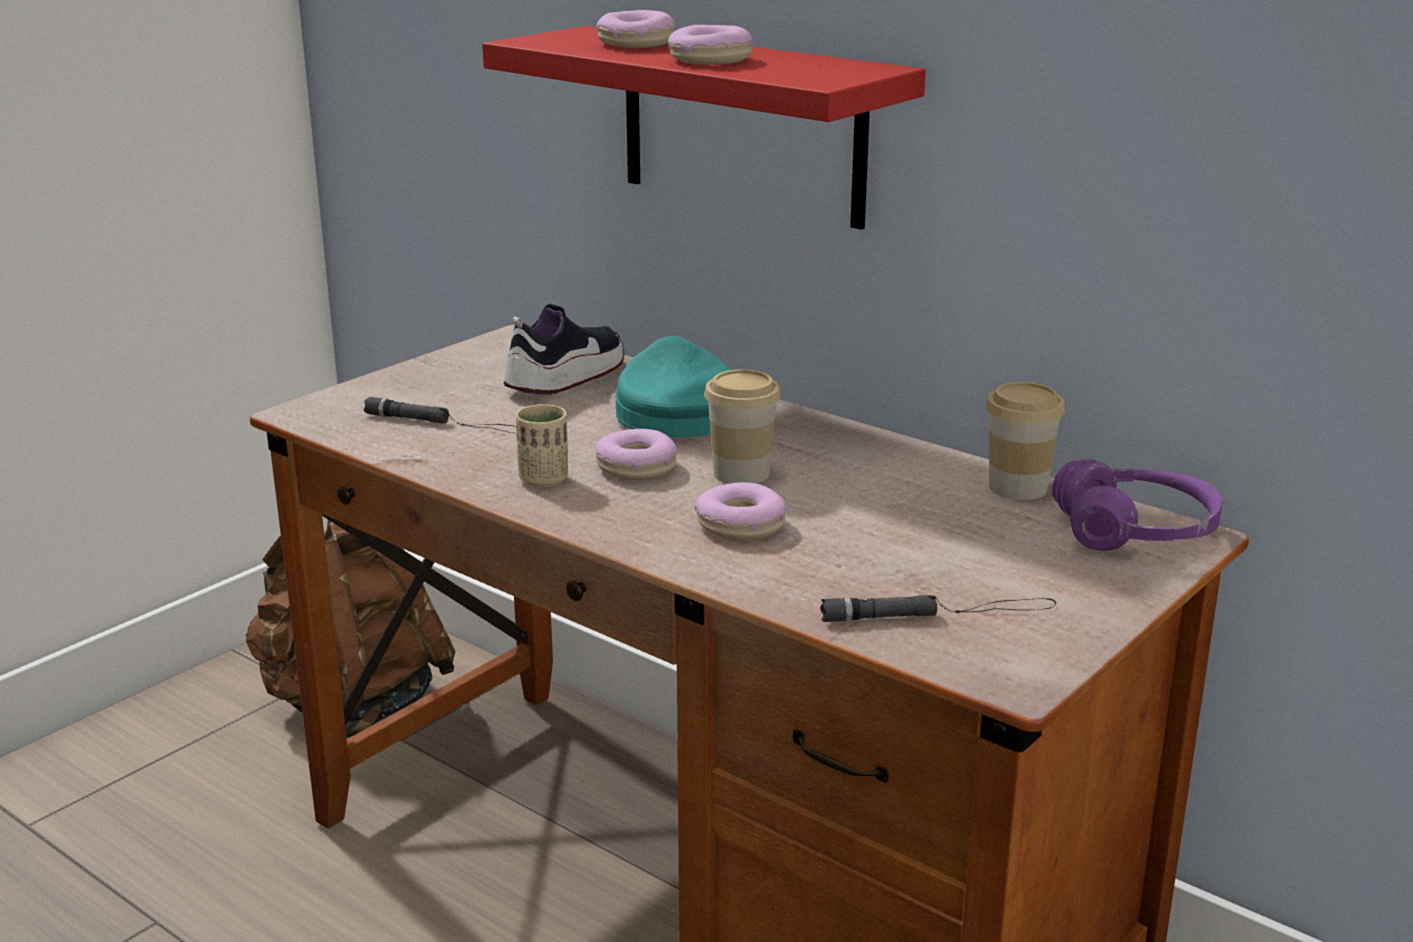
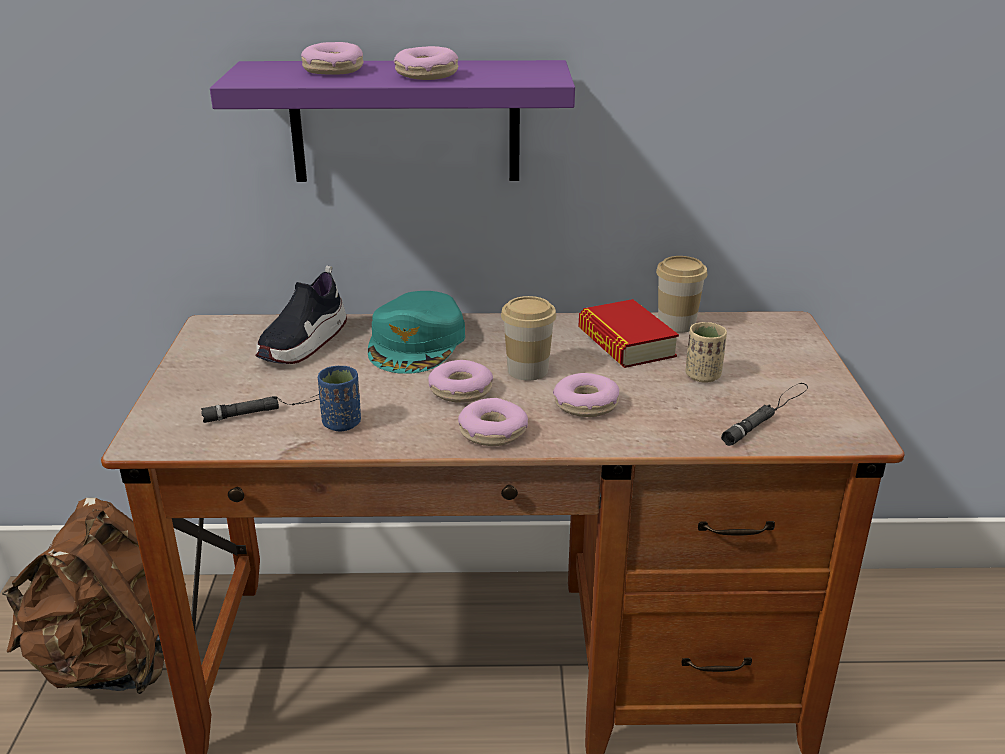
camera: 40 degrees left, 5 degrees up
red shelf [482,26,926,230] -> purple shelf [210,60,575,182]
shoe [504,304,624,395] -> shoe turned 150 degrees counterclockwise [255,265,347,364]
beige cup [516,404,568,487] -> beige cup moved to [685,322,727,383]
turquoise cap [616,336,732,438] -> turquoise cap turned 120 degrees counterclockwise [368,291,465,374]
purple headphones [1052,459,1222,551] -> none
none -> blue cup [318,366,361,431]
none -> donut [458,398,528,446]
none -> book [579,299,679,368]

